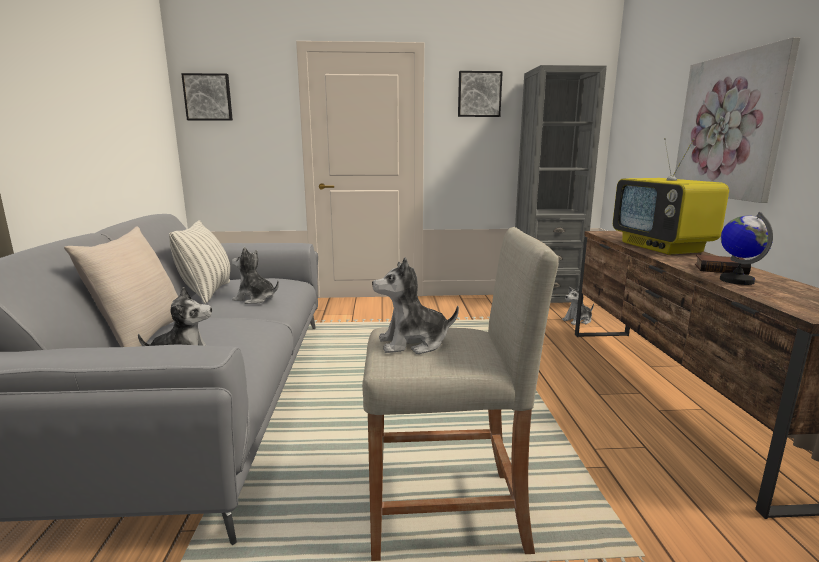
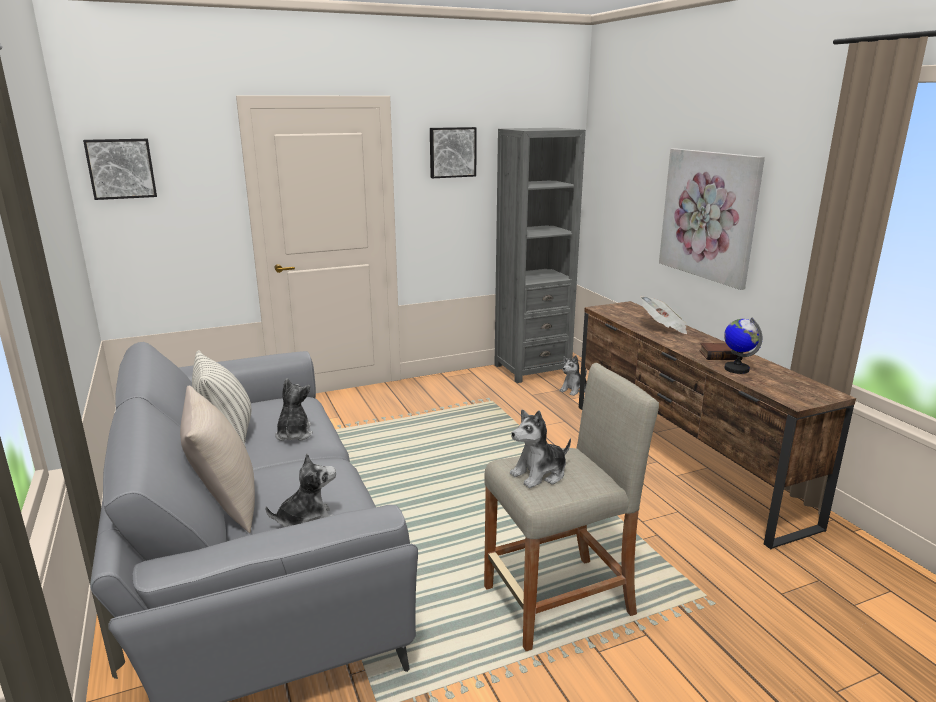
camera: 20 degrees left, 5 degrees up
plush toy [232,247,279,304] -> plush toy turned 90 degrees clockwise [275,378,313,441]
television [613,138,729,255] -> newspaper [640,296,687,334]

